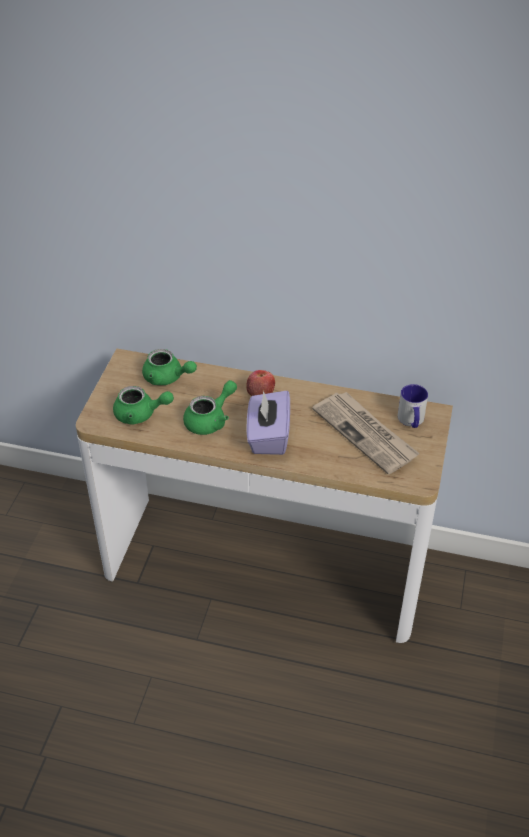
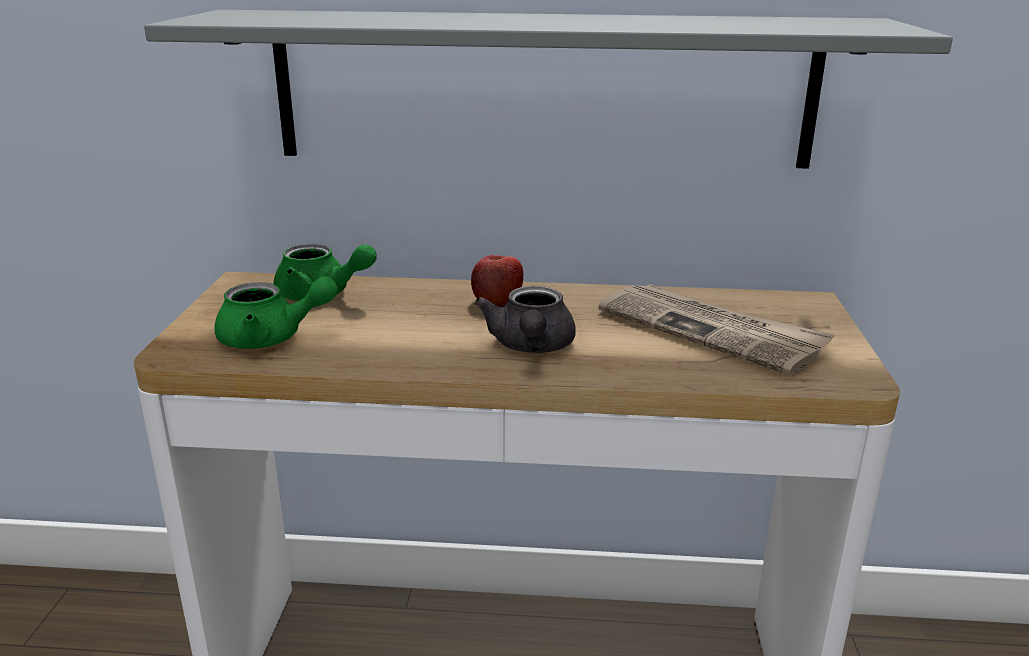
camera: 10 degrees left, 20 degrees down
green teapot [183,380,237,435] -> none
purple tissue box [247,391,290,455] -> grey teapot [475,286,576,353]
mug [398,384,428,428] -> none
none -> grey shelf [144,10,953,169]

